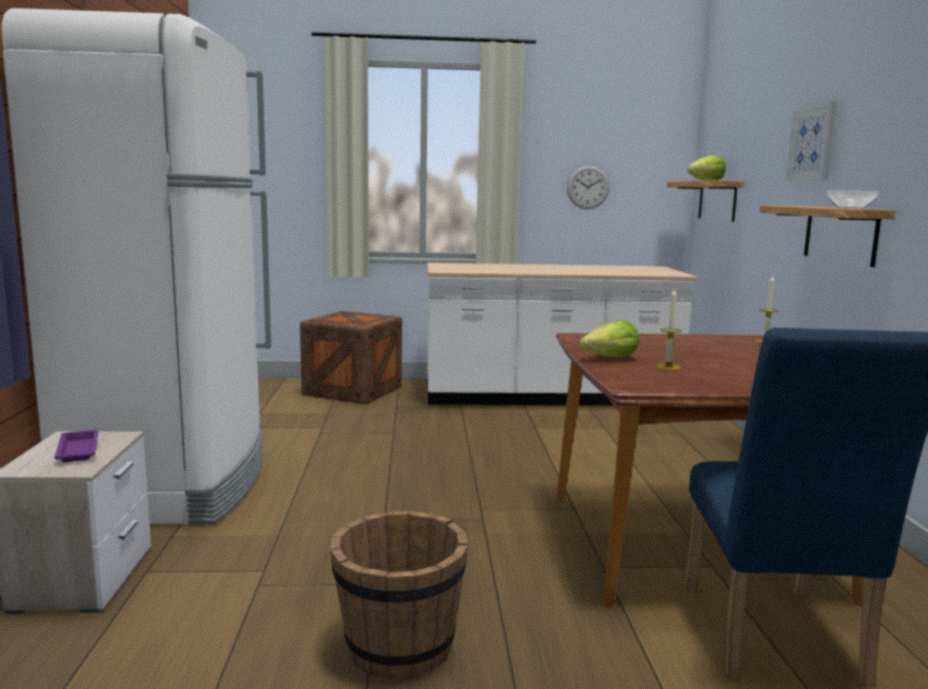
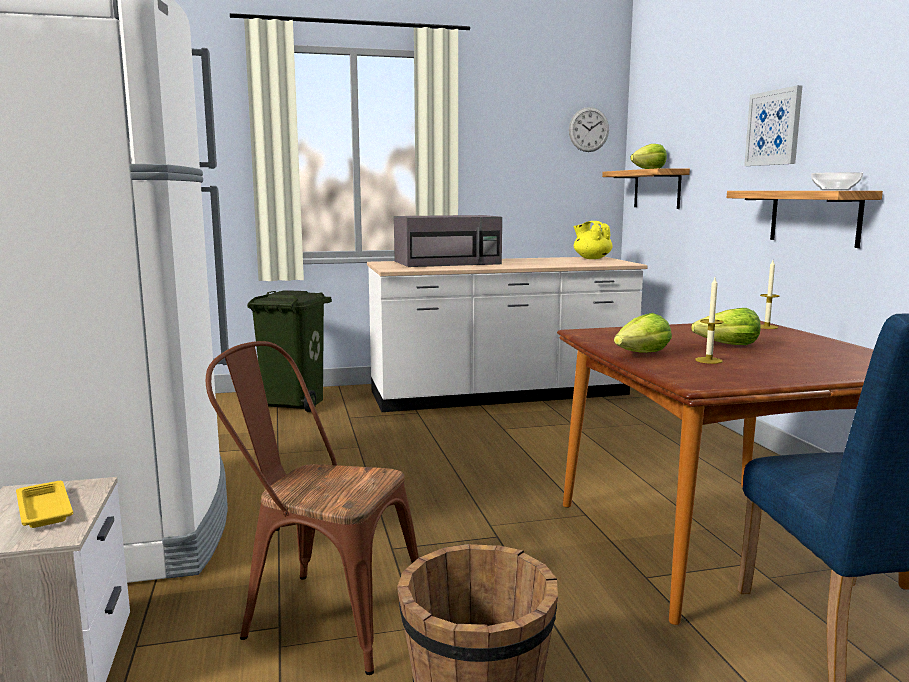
camera: 10 degrees left, 0 degrees up
purple tray [54,430,99,462] -> yellow tray [16,481,73,528]
crate [300,311,402,404] -> green trash can [247,290,332,412]
wall clock [567,165,609,209] -> wall clock moved to [569,107,609,152]
none -> brown chair [206,341,419,675]
none -> grey microwave [394,215,502,267]
none -> yellow teapot [573,221,613,259]
none -> lettuce [691,308,761,345]

